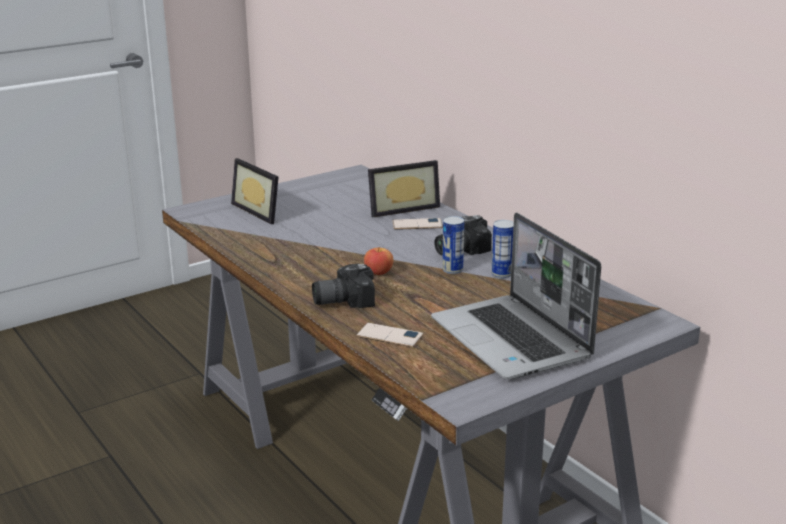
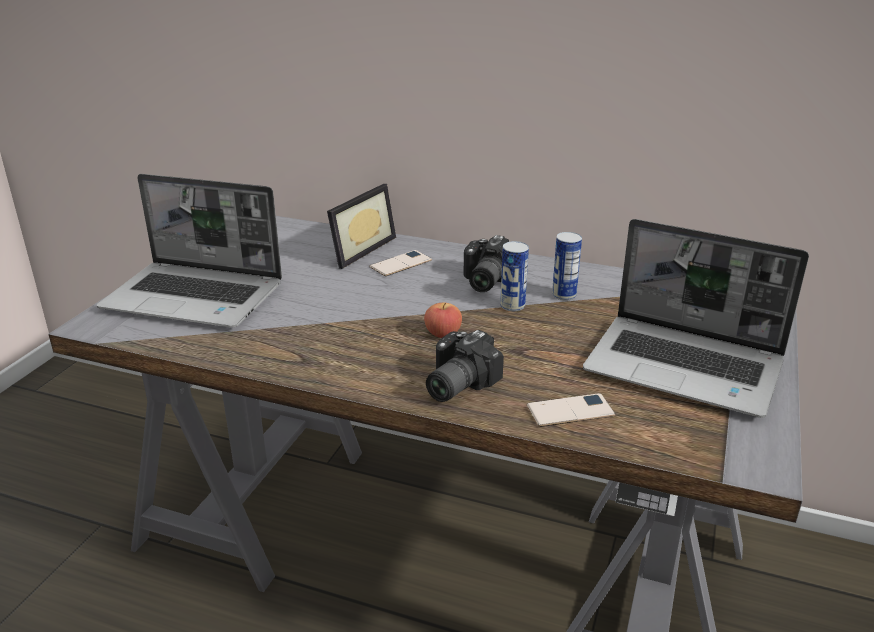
camera: 35 degrees left, 5 degrees up
picture frame [231,158,279,224] -> laptop [97,174,282,328]

